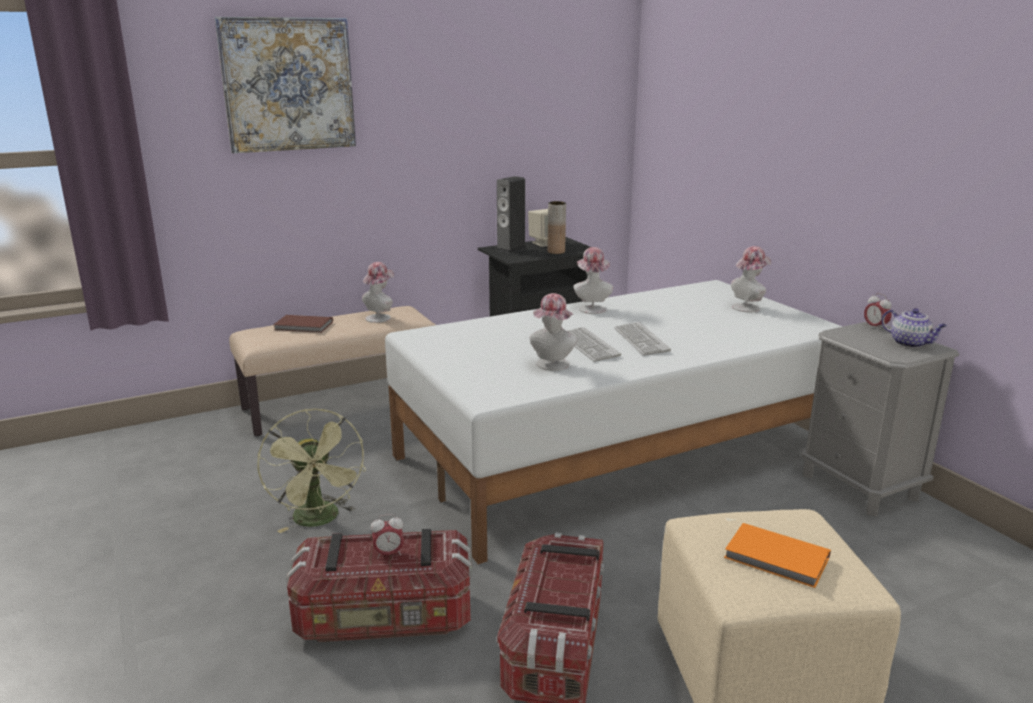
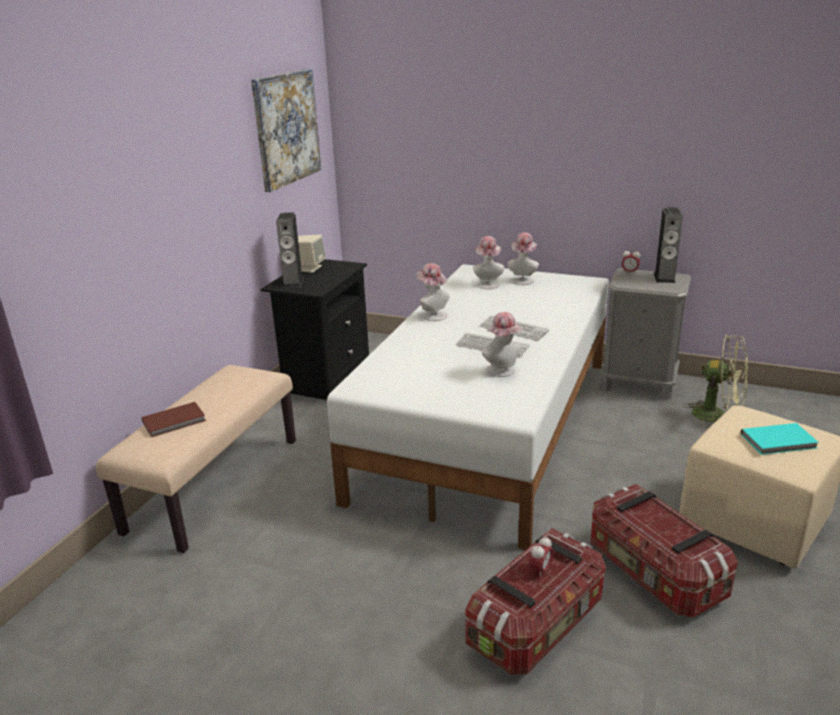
camera: 40 degrees left, 5 degrees up
picture [215,17,356,153] -> picture moved to [251,69,321,192]
green fan [257,408,366,533] -> green fan moved to [683,335,748,423]
hat [362,262,394,323] -> hat moved to [473,236,504,289]
brown vase [548,201,566,254] -> none
orange book [724,523,831,588] -> turquoise book [741,423,819,455]
teapot [882,308,947,348] -> speaker [654,207,683,283]

